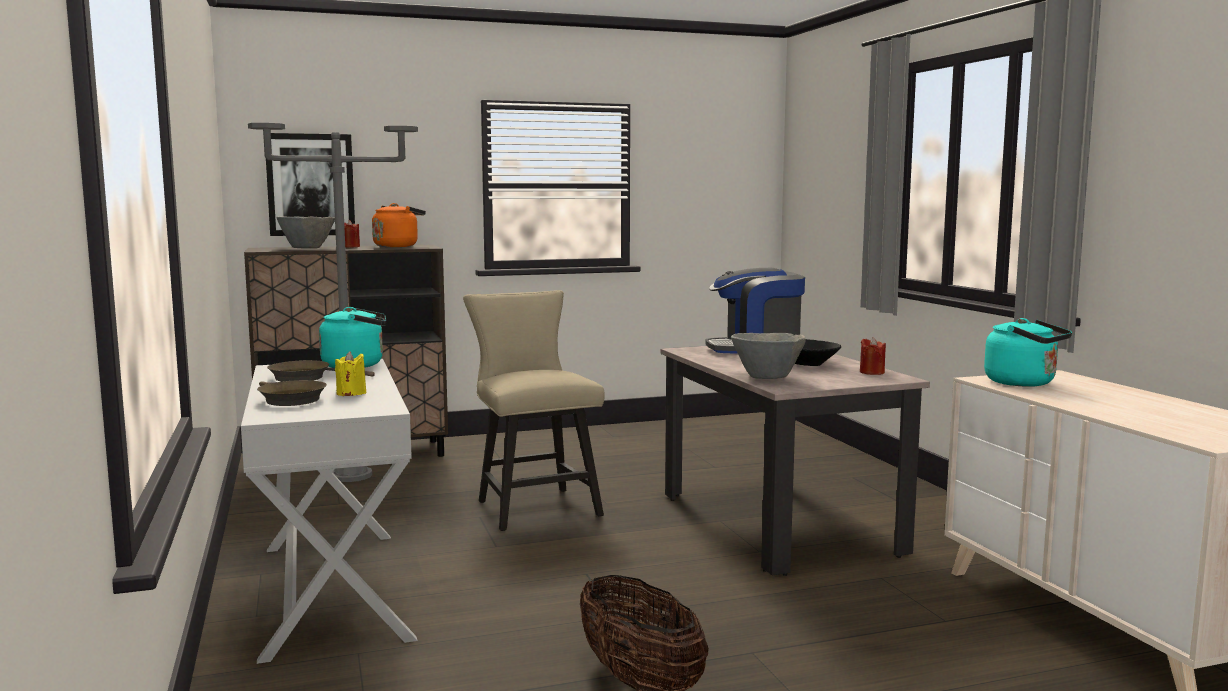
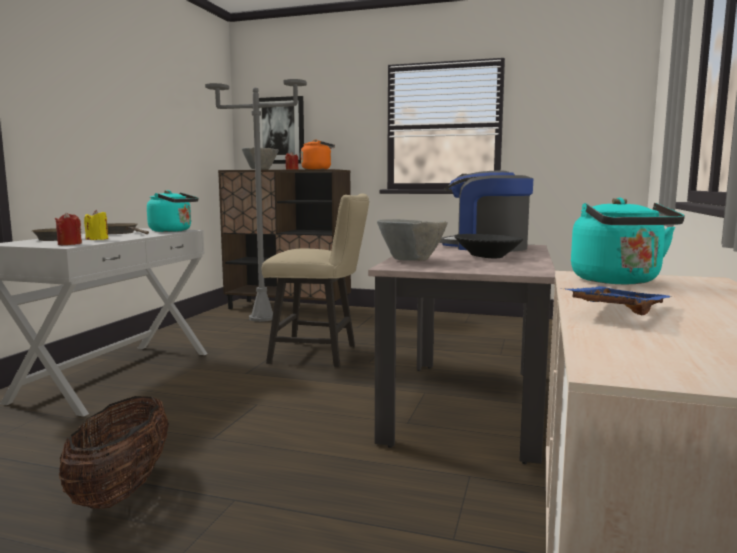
camera: 35 degrees right, 0 degrees up
beige chair [463,290,605,531] -> beige chair turned 90 degrees clockwise [262,193,369,367]
red candle [860,337,886,375] -> red candle moved to [55,212,82,245]
none -> blue tray [561,286,674,315]

